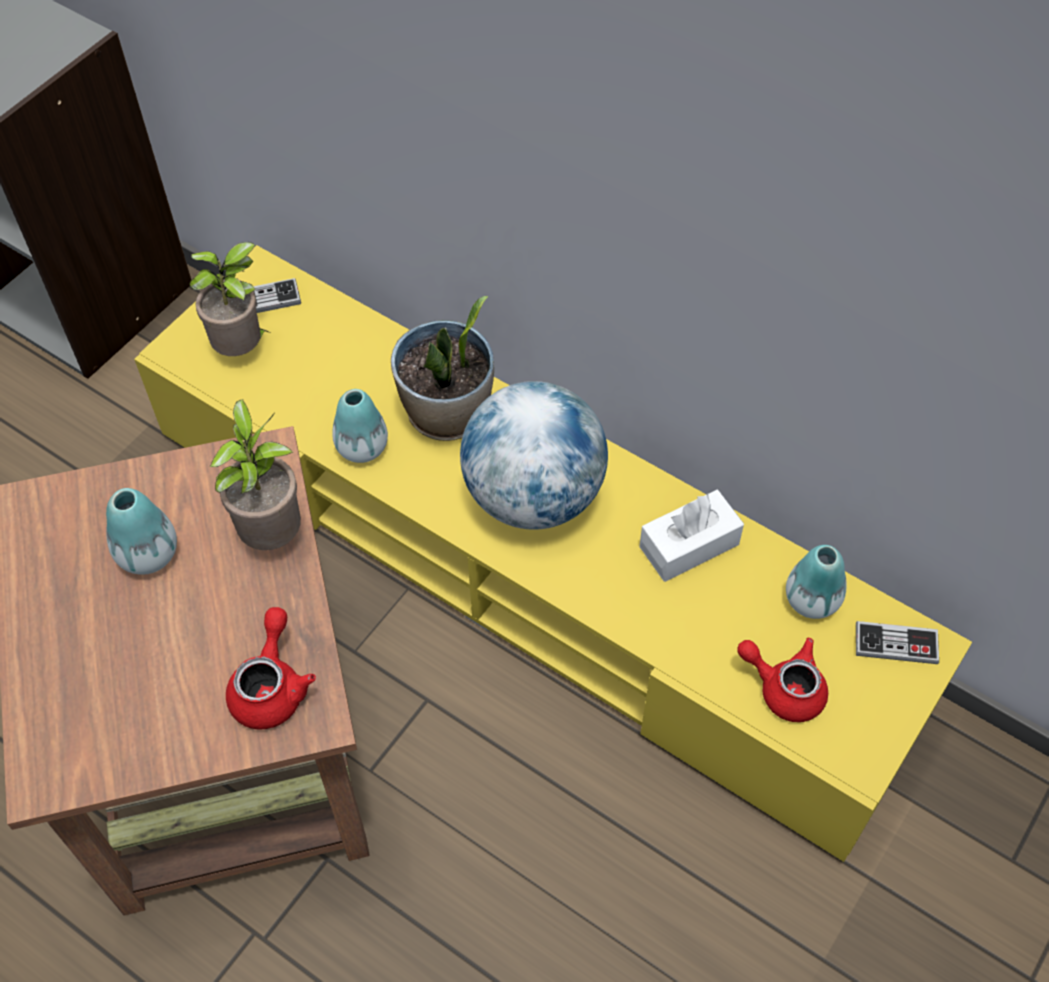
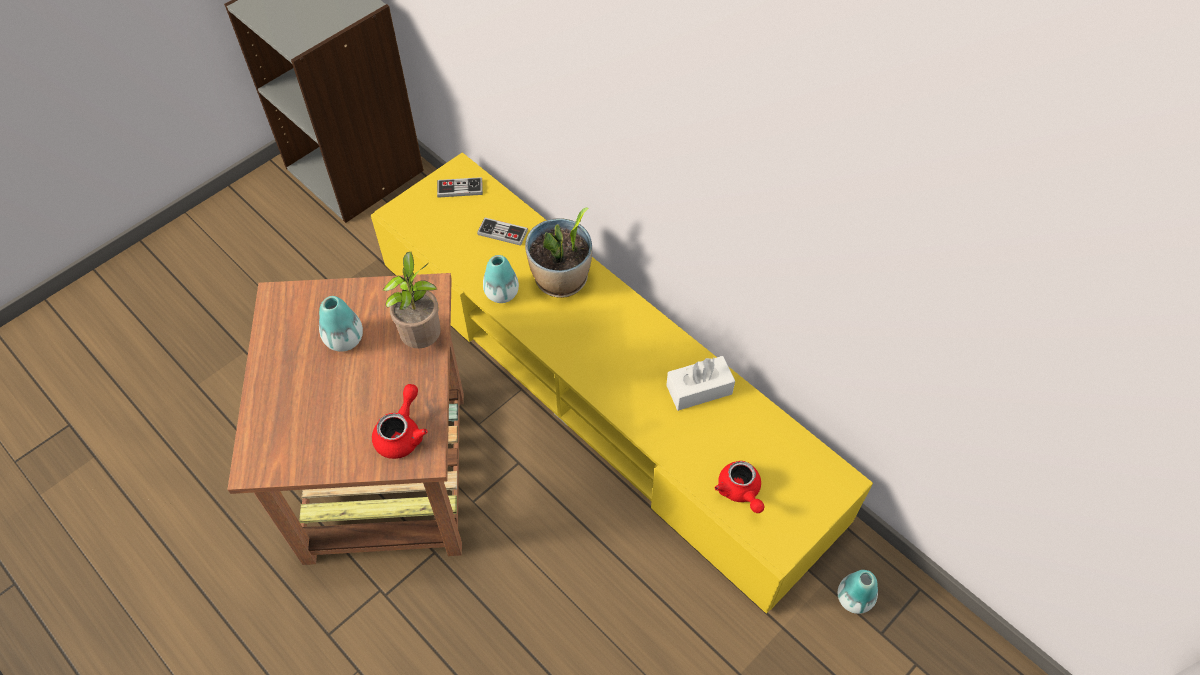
camera: 10 degrees right, 0 degrees up
potted plant [189,242,270,356] -> none
globe [460,381,608,530] -> none
red teapot [737,638,828,722] -> red teapot turned 150 degrees counterclockwise [715,461,764,513]
vase [786,545,847,619] -> vase moved to [838,570,878,614]
game controller [856,621,939,664] -> game controller moved to [477,217,528,246]

